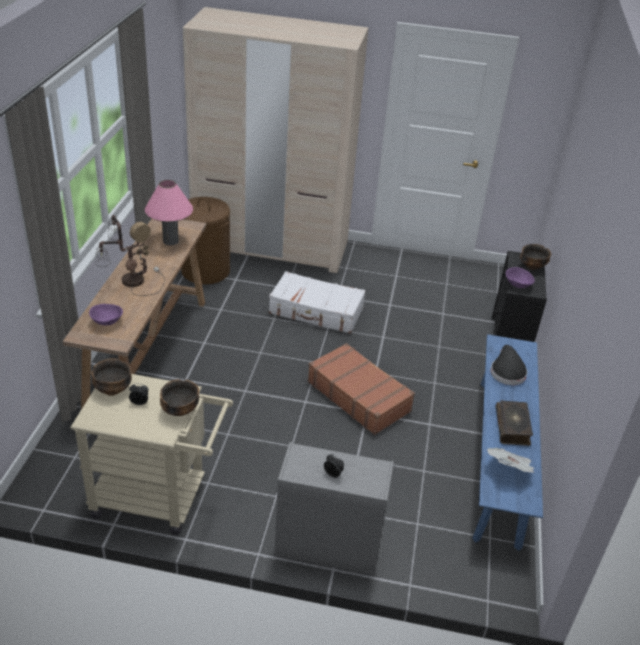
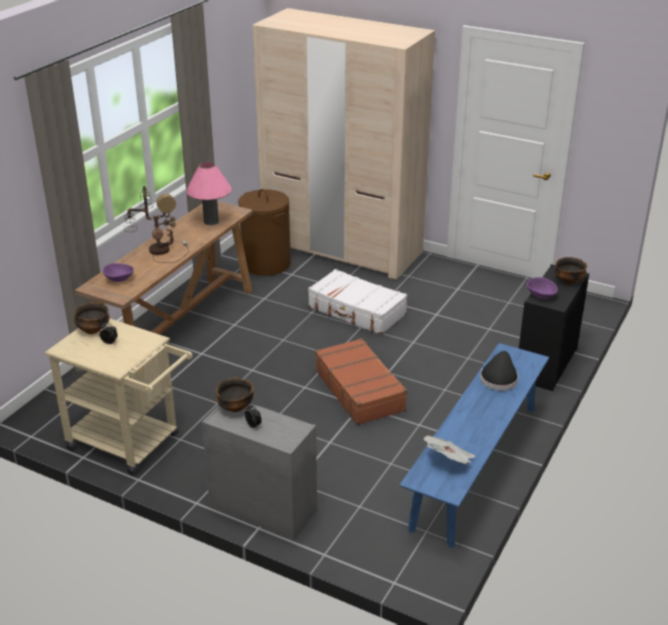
camera: 20 degrees right, 5 degrees down
bowl [160,379,199,416] -> bowl moved to [216,378,254,412]
book [495,400,533,446] -> none

